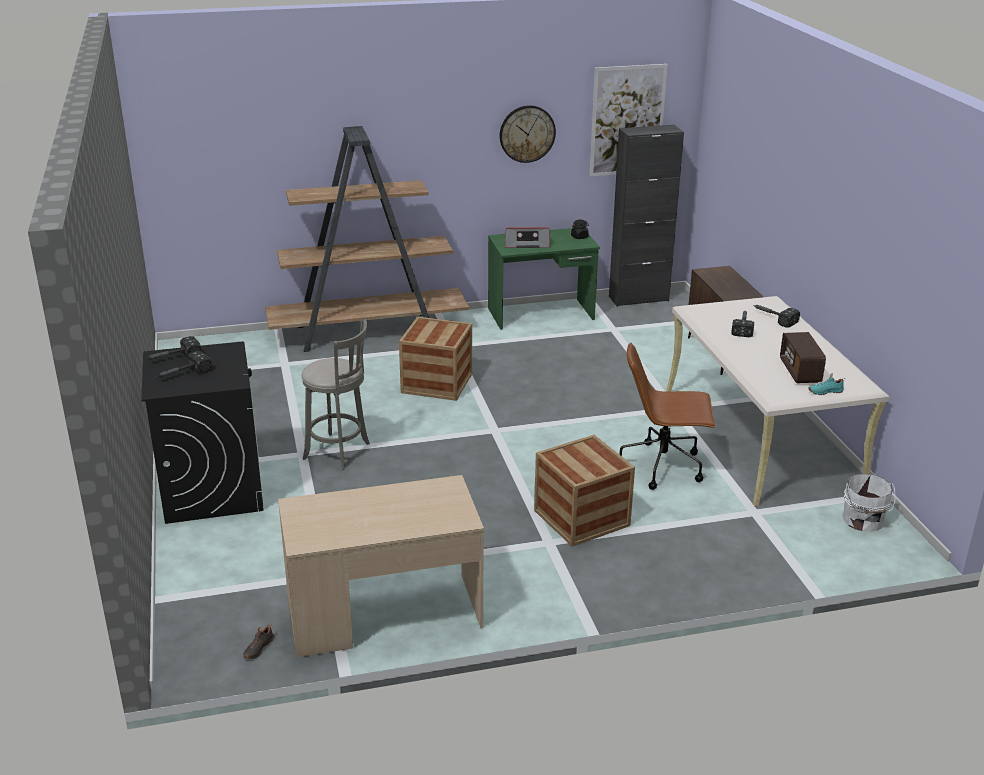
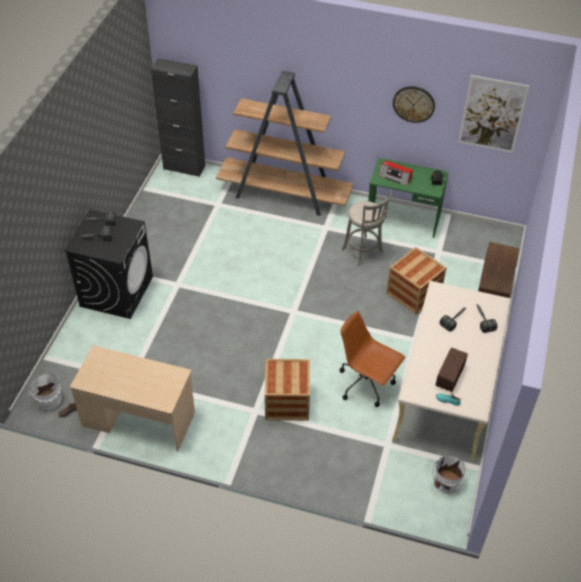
camera: 30 degrees right, 20 degrees up
grey stool [301,317,370,470] -> grey stool moved to [342,191,392,266]
crate [399,317,472,401] -> crate moved to [386,247,447,315]
black cabinet [609,125,684,307] -> black cabinet moved to [151,58,205,177]
none -> white bucket [29,374,62,410]

